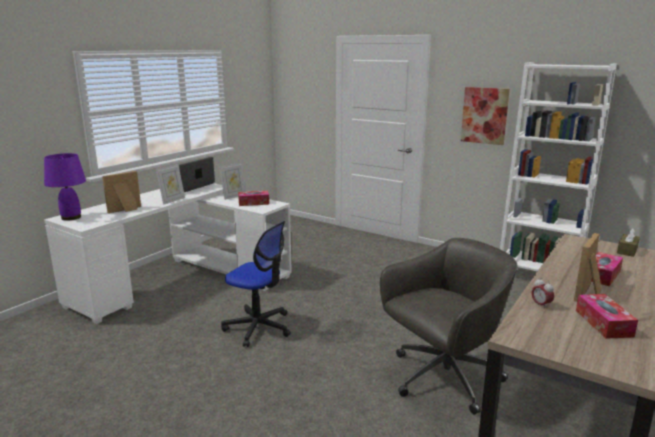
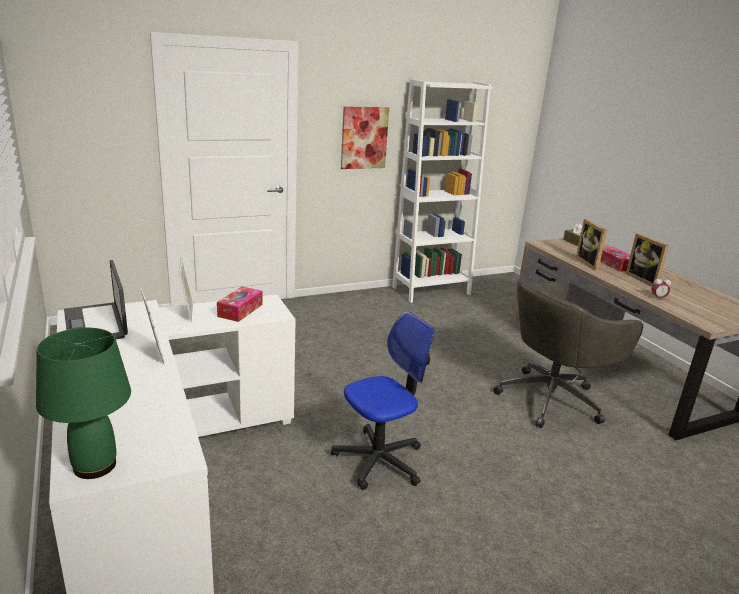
camera: 60 degrees left, 5 degrees up
purple table lamp [44,153,86,221] -> green table lamp [36,328,131,479]
picture frame [102,171,141,213] -> picture frame moved to [576,219,607,270]
grey office chair [380,238,518,415] -> grey office chair turned 120 degrees counterclockwise [493,278,643,428]
tissue box [576,294,638,339] -> none

